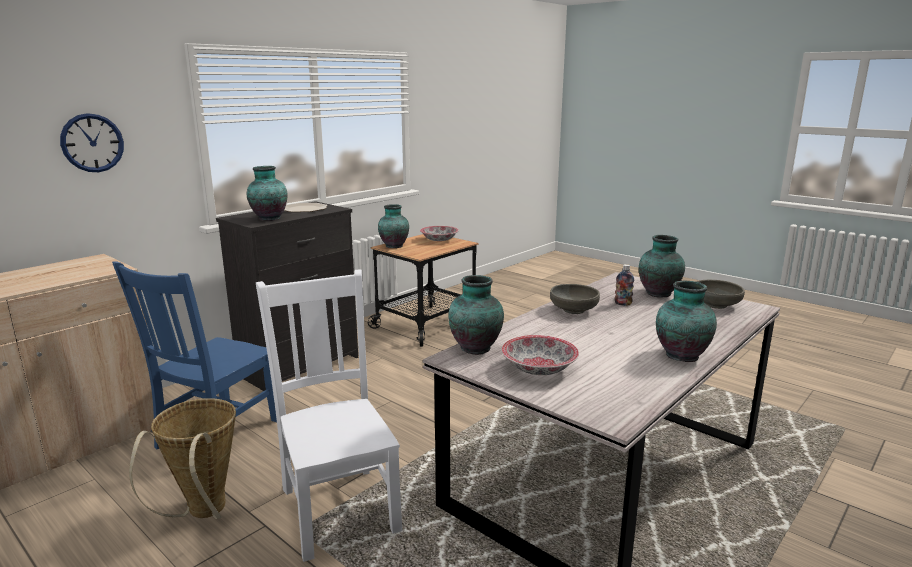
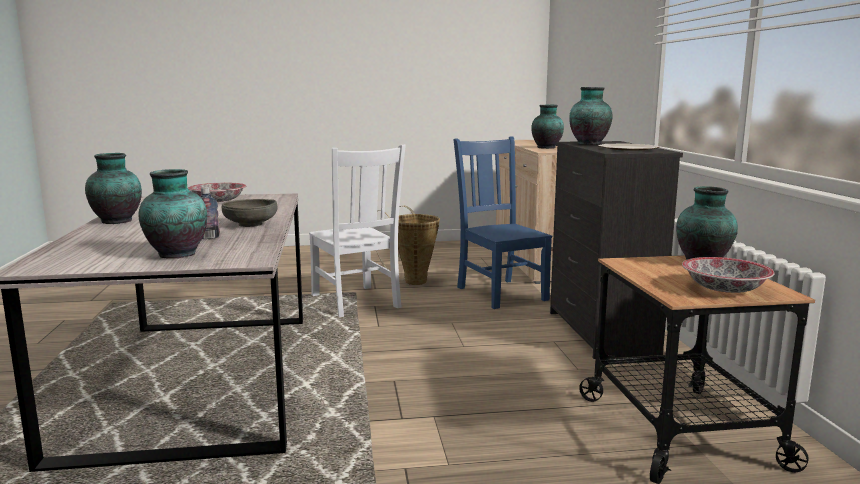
camera: 130 degrees right, 5 degrees down
wall clock [60,113,124,172] -> none
white chair [256,270,403,562] -> white chair turned 45 degrees clockwise [309,145,406,317]
vase [448,275,504,355] -> vase moved to [531,105,564,149]
grey bowl [696,280,745,309] -> none

